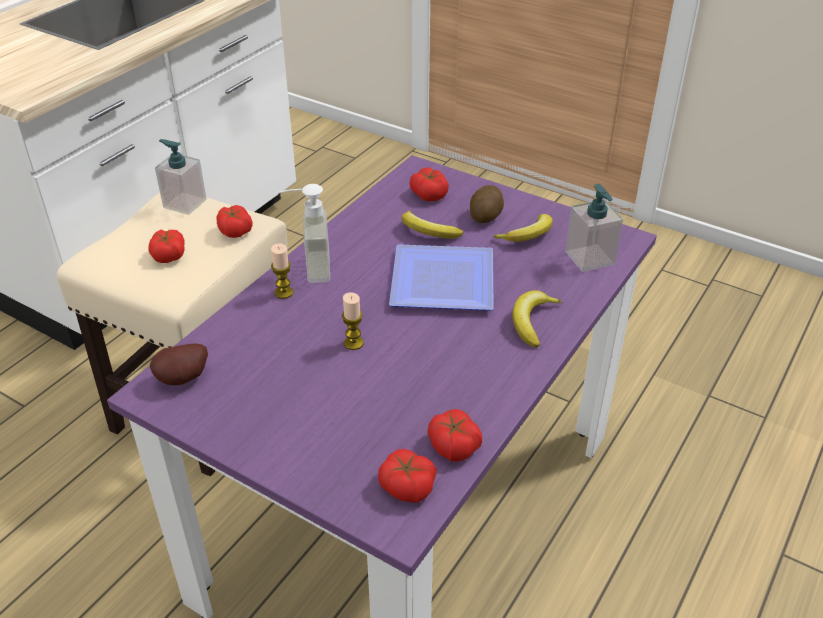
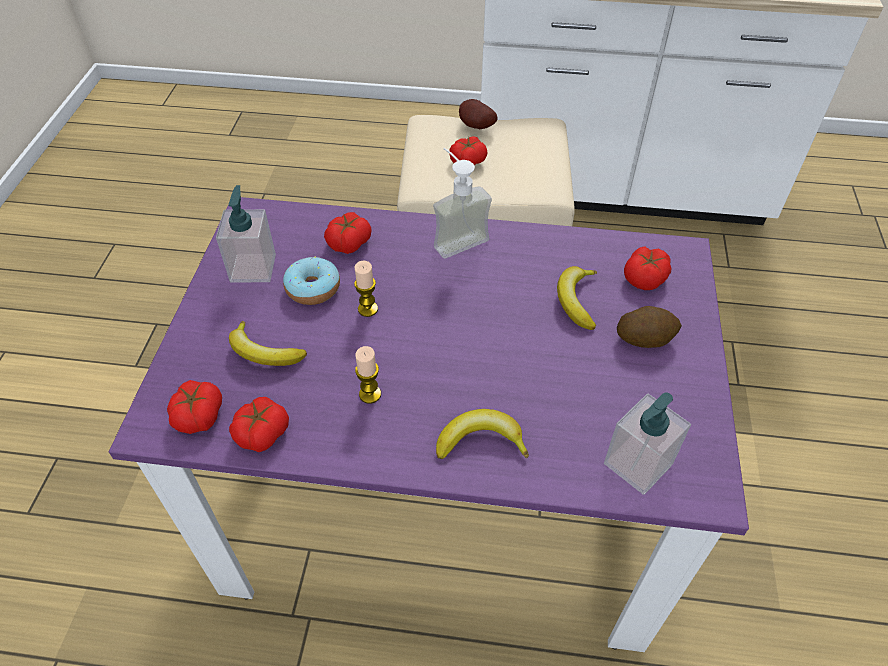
camera: 65 degrees right, 10 degrees up
potato [150,344,208,385] -> potato moved to [459,99,498,129]
soap dispenser [155,139,207,215] -> soap dispenser moved to [216,185,276,282]
tomato [216,205,253,238] -> tomato moved to [324,212,372,254]
candle [271,243,293,299] -> candle moved to [355,346,381,404]
plate [389,244,494,310] -> none
banana [493,214,553,242] -> banana moved to [229,321,307,366]
none -> donut [283,256,340,305]

